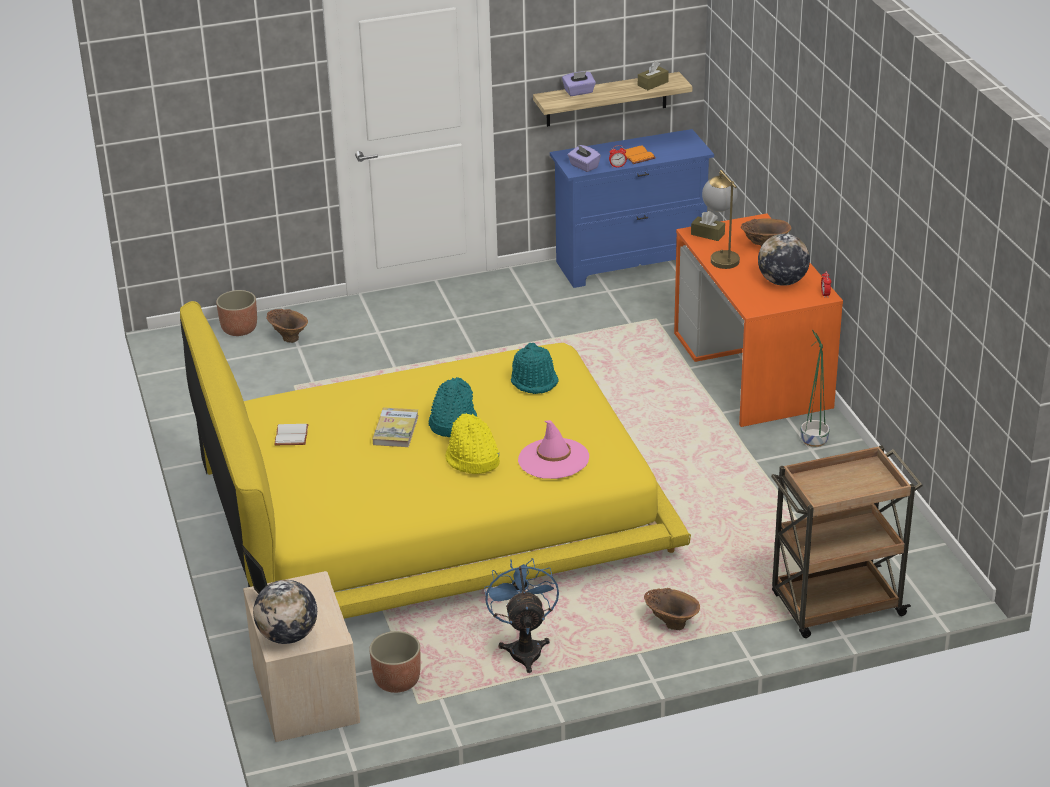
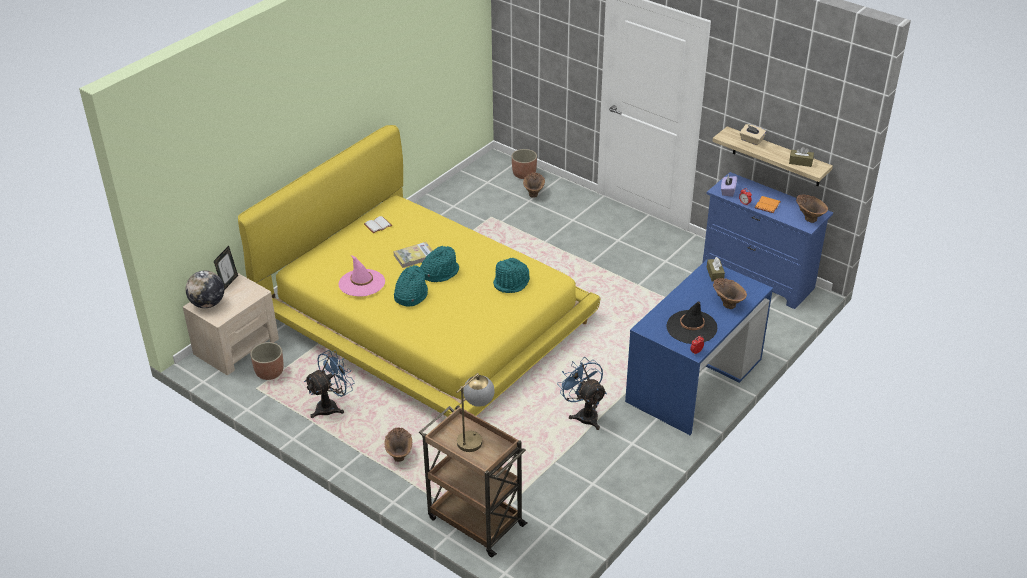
camera: 55 degrees right, 5 degrees up
yellow hat [445,413,500,474] -> turquoise hat [394,265,428,307]
pink hat [518,420,589,479] -> pink hat moved to [338,255,385,297]
purple tissue box [562,71,596,96] -> beige tissue box [740,124,766,145]
orange desk [674,213,843,427] -> blue desk [625,259,773,435]
table lamp [702,170,740,269] -> table lamp moved to [456,373,495,452]
globe [758,234,810,286] -> black hat [666,302,717,344]
green planter [800,330,830,447] -> none
none -> blue fan [557,357,607,430]
none -> brown vase [796,194,828,223]

